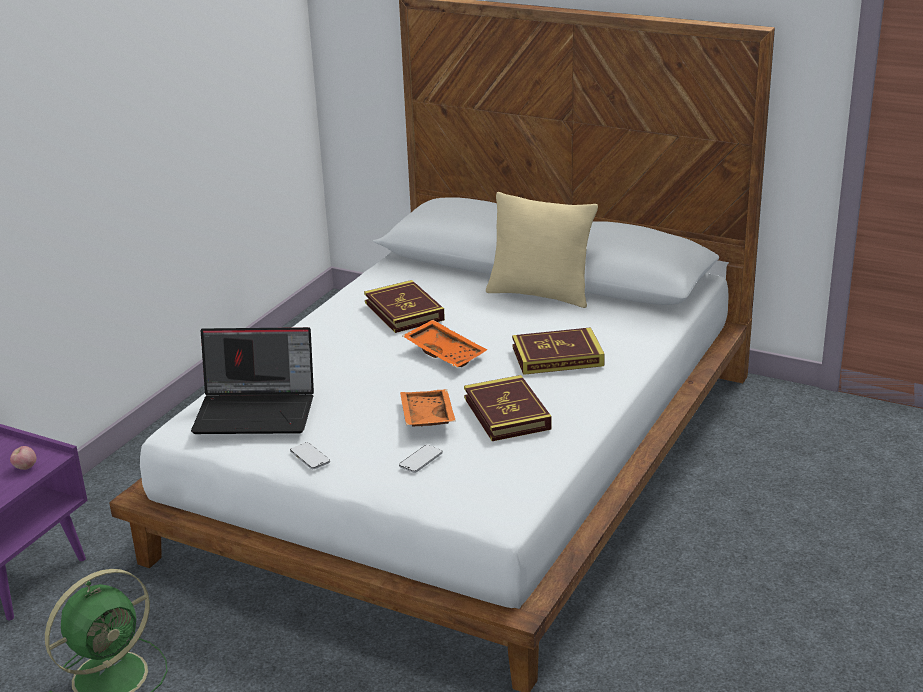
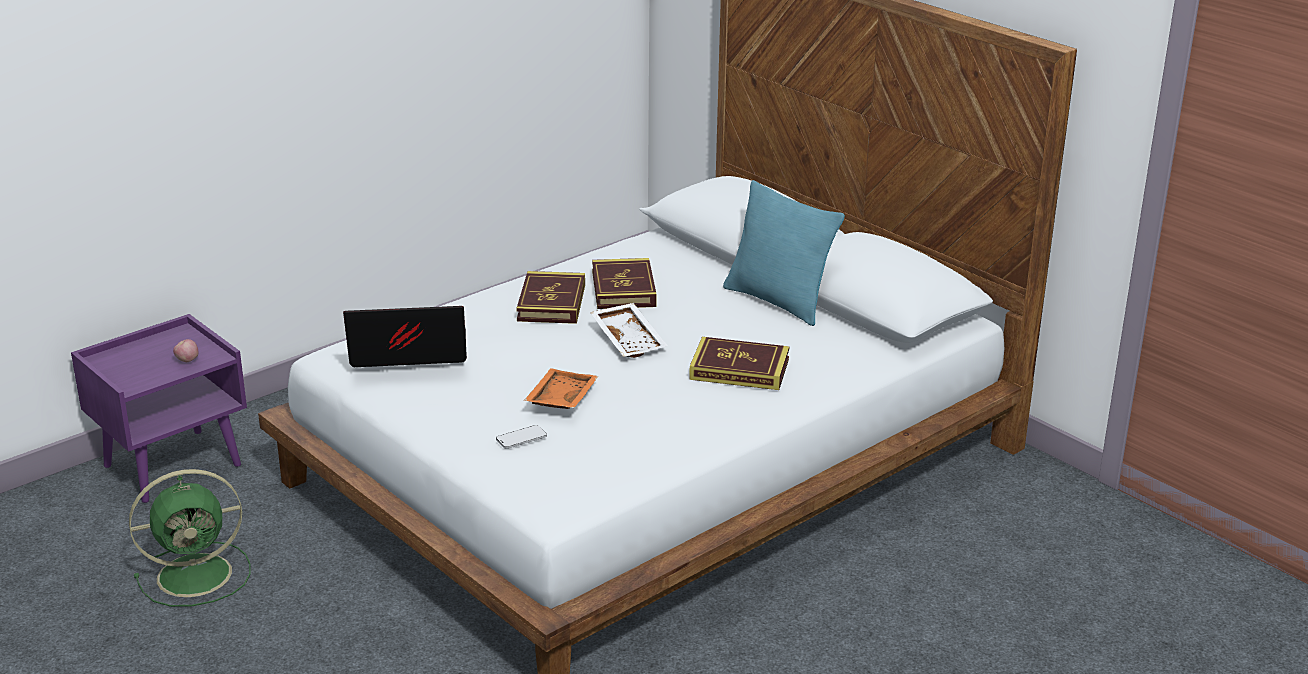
camera: 20 degrees right, 0 degrees up
laptop [191,327,314,434] -> laptop turned 150 degrees clockwise [343,306,467,367]
phone [290,442,330,469] -> none
orange tray [402,320,487,368] -> white tray [590,303,668,358]
book [464,375,552,441] -> book moved to [516,271,585,324]
beige pillow [486,192,598,308] -> turquoise pillow [723,180,845,326]

